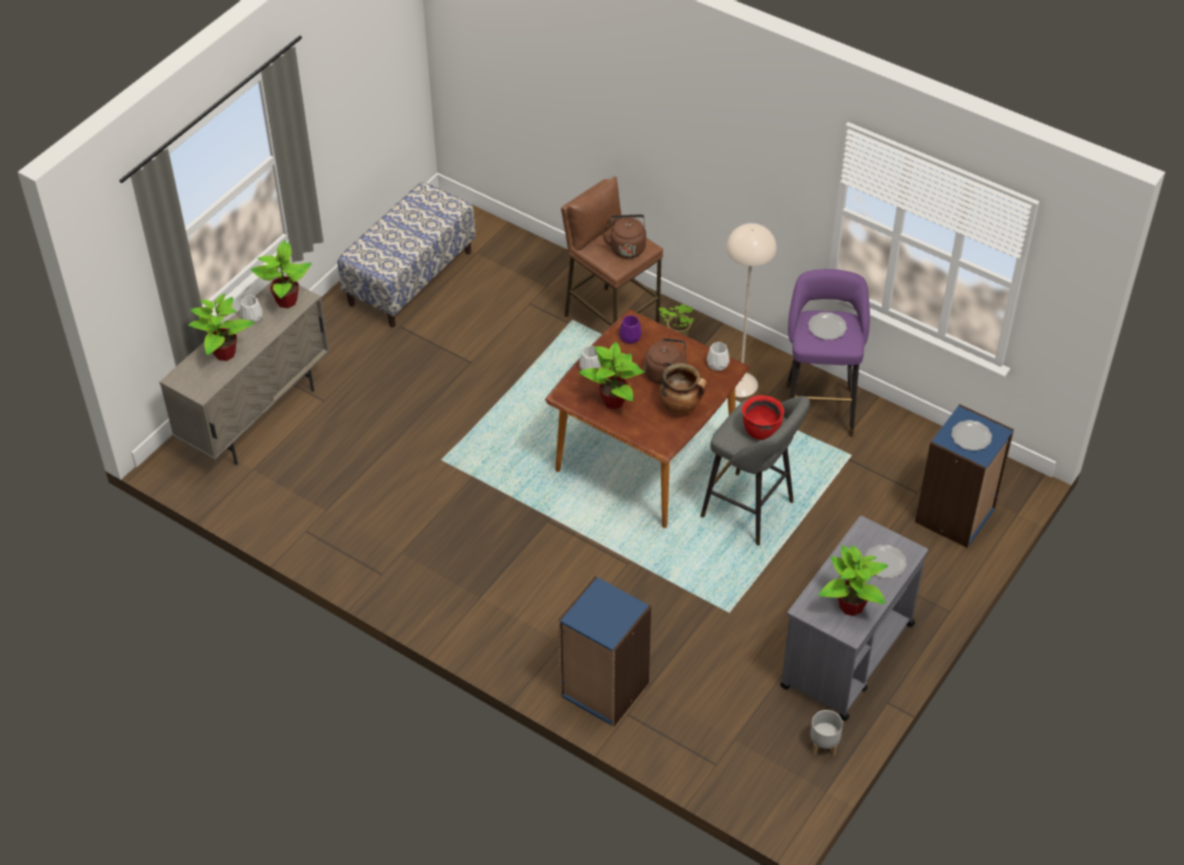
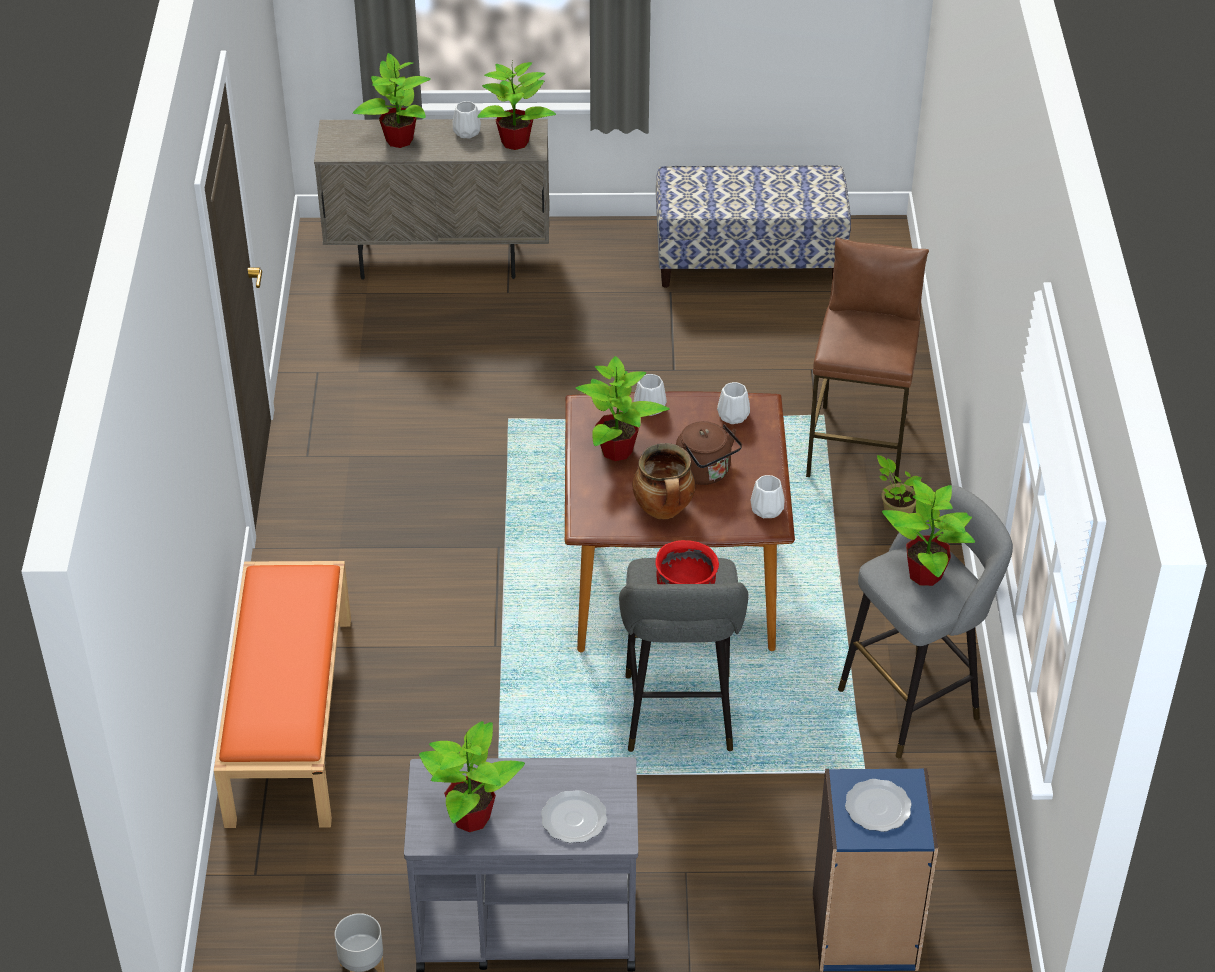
camera: 55 degrees right, 5 degrees down
blue bookcase [558,576,651,727] -> orange bench [214,561,351,828]
brown kettle [602,215,646,259] -> none
purple vase [619,315,642,344] -> white vase [717,382,750,424]
beige floor lamp [726,223,777,397] -> none
purple stool [786,269,870,437] -> grey stool [838,485,1013,758]
plate [808,312,847,340] -> potted plant [882,479,975,586]

